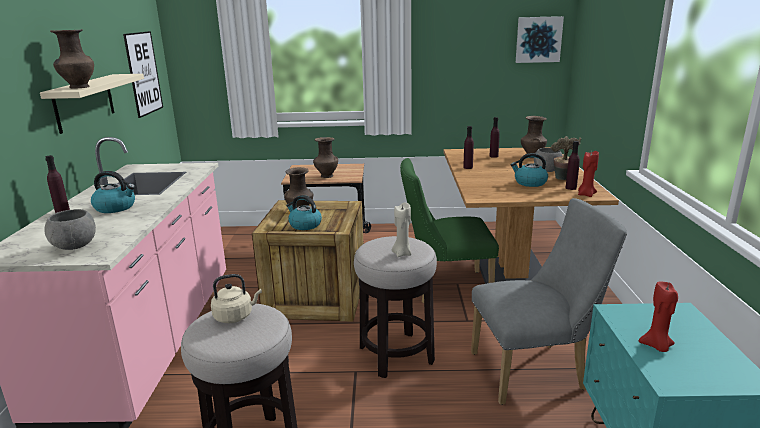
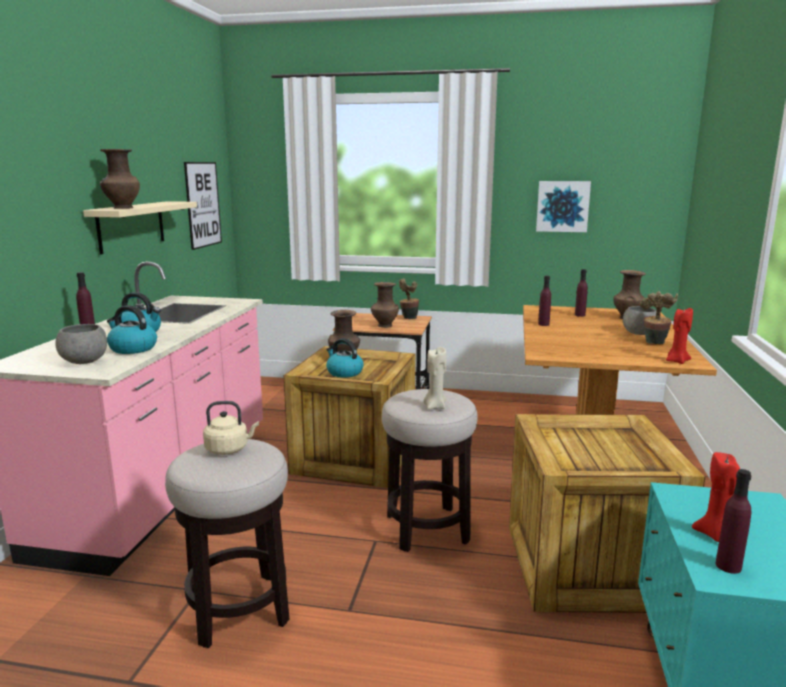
camera: 10 degrees right, 5 degrees down
green chair [400,158,499,303] -> none
grey chair [471,198,627,405] -> crate [509,414,706,613]
kettle [511,153,548,187] -> kettle moved to [107,305,157,354]
picture [516,16,564,63] -> picture moved to [536,181,591,232]
purple bottle [566,141,580,190] -> purple bottle moved to [715,469,751,574]
none -> potted plant [399,278,419,319]

